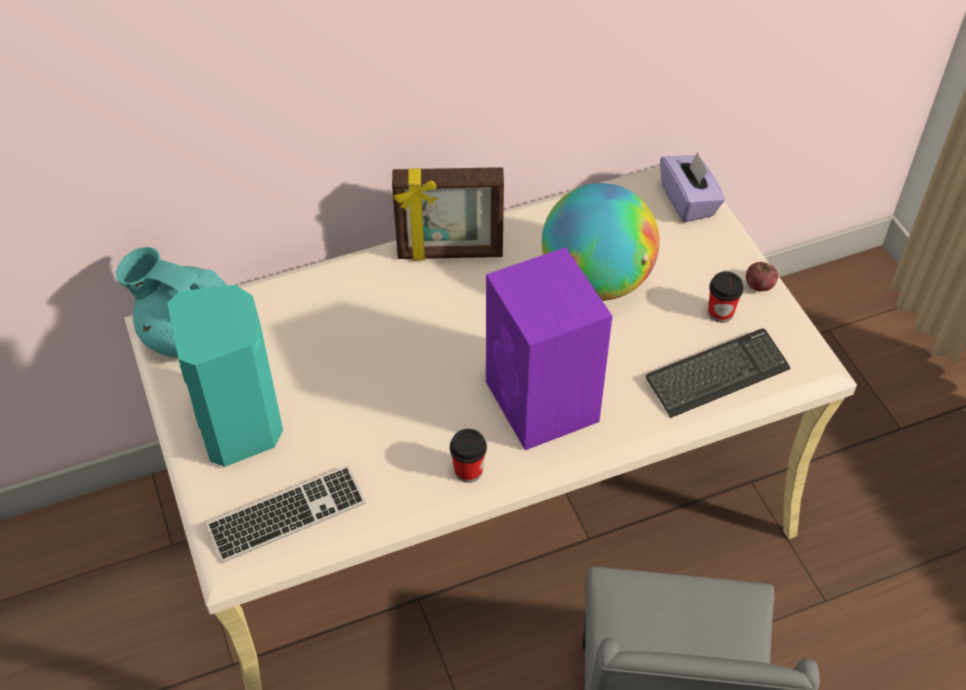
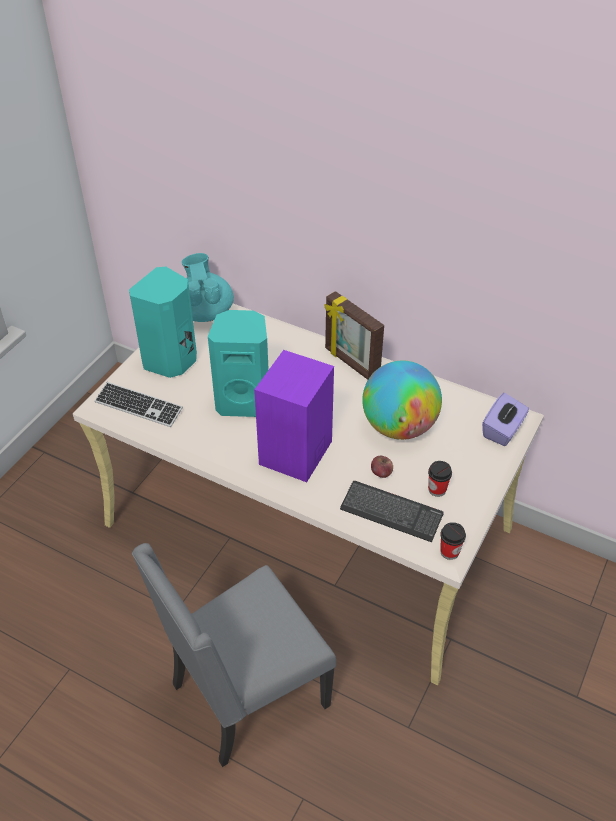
camera: 50 degrees right, 5 degrees down
cup [450,429,487,483] -> cup moved to [440,522,466,560]
apple [746,262,778,291] -> apple moved to [371,456,393,478]
none -> turquoise speaker [208,310,269,417]

